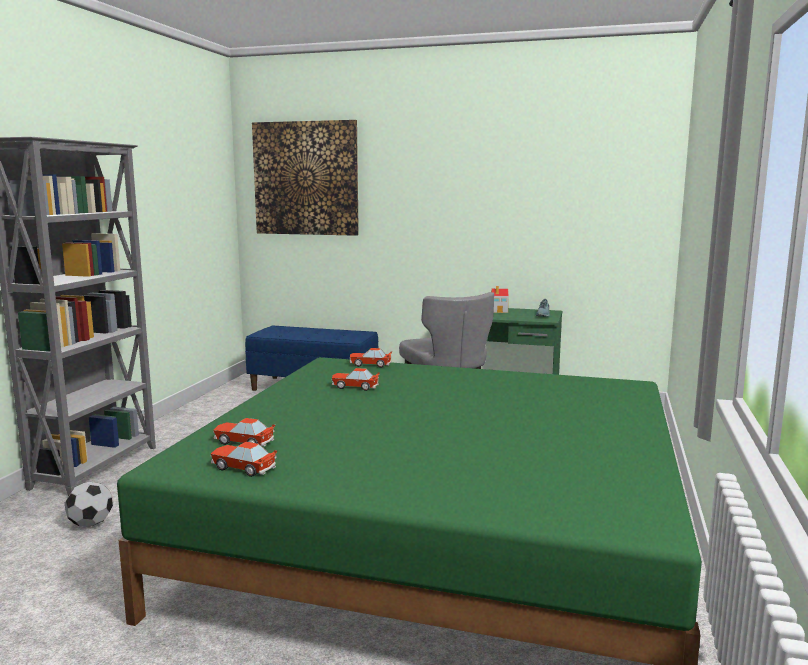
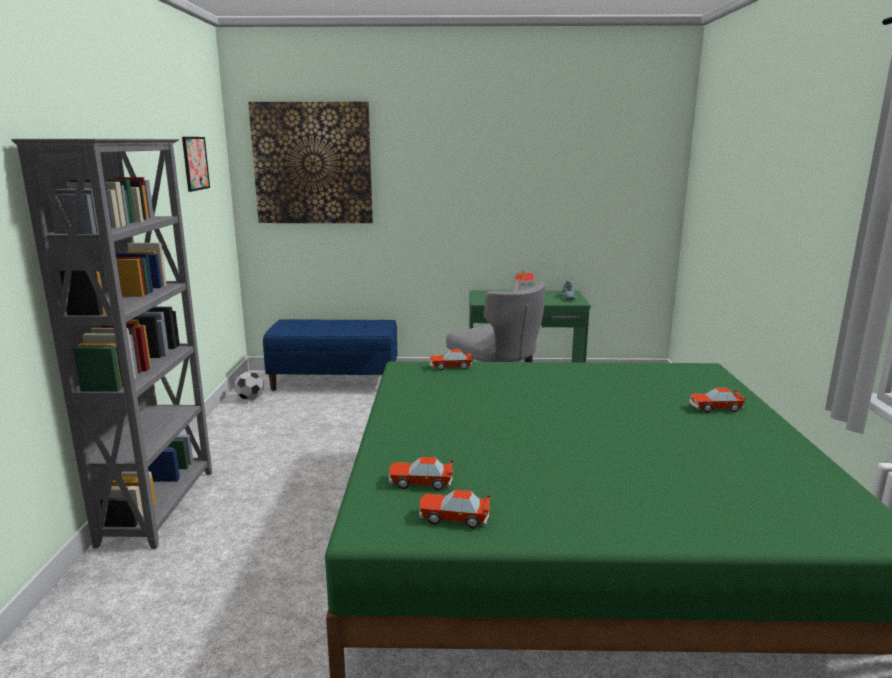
camera: 15 degrees left, 5 degrees up
football [65,482,113,527] -> football moved to [234,372,264,400]
toy car [332,368,380,391] -> toy car moved to [689,388,747,413]
none -> picture [182,137,210,192]

